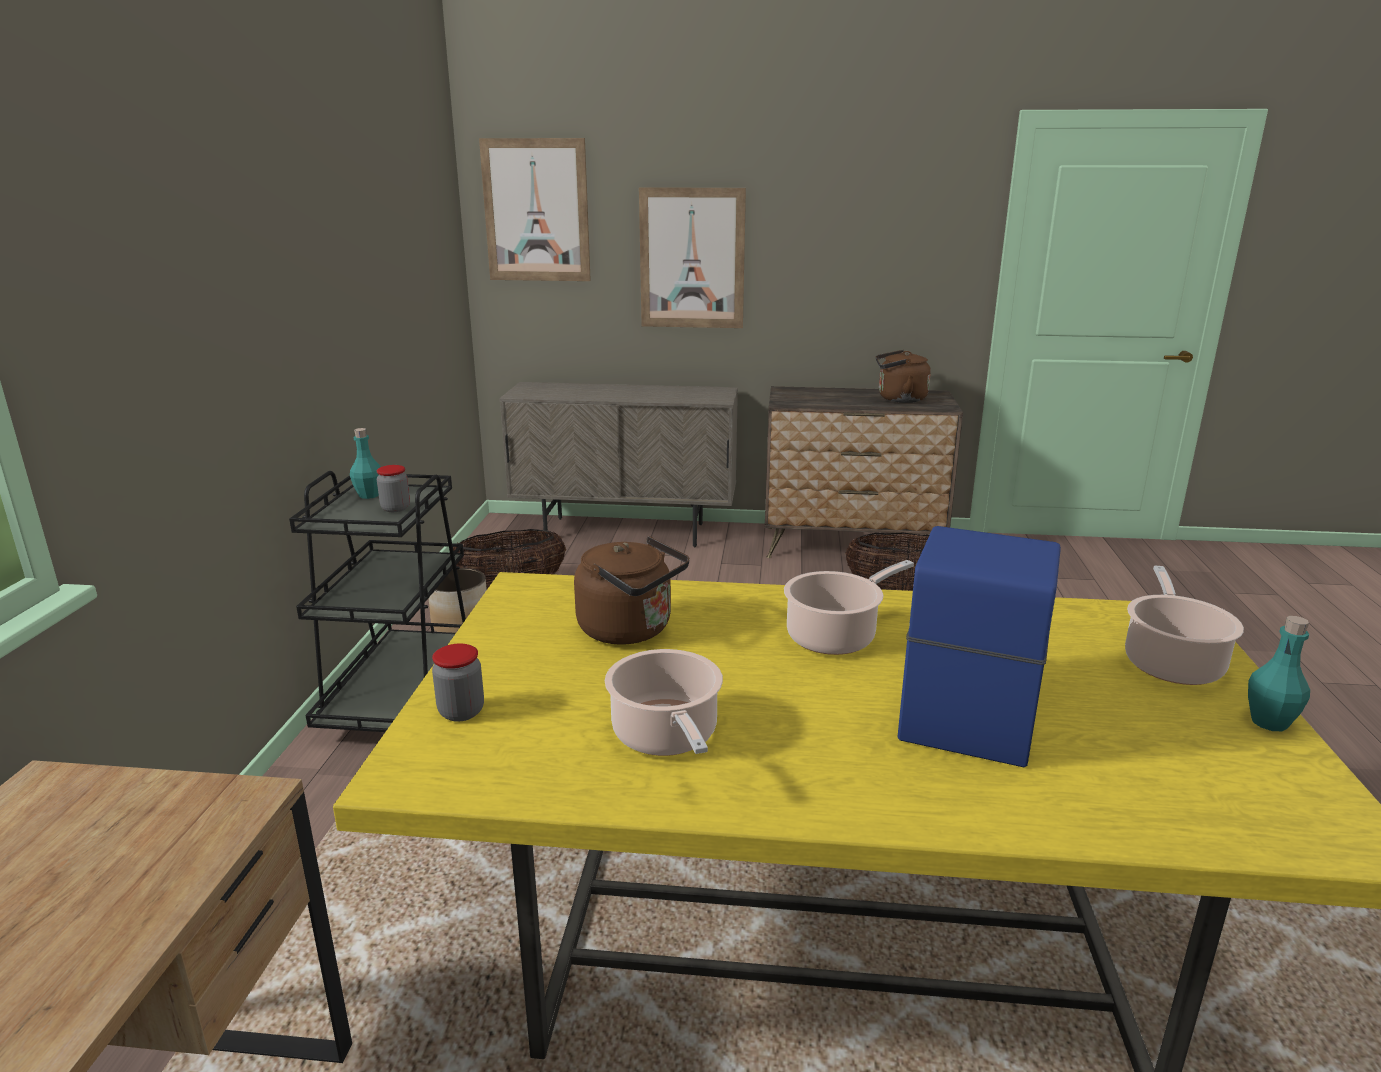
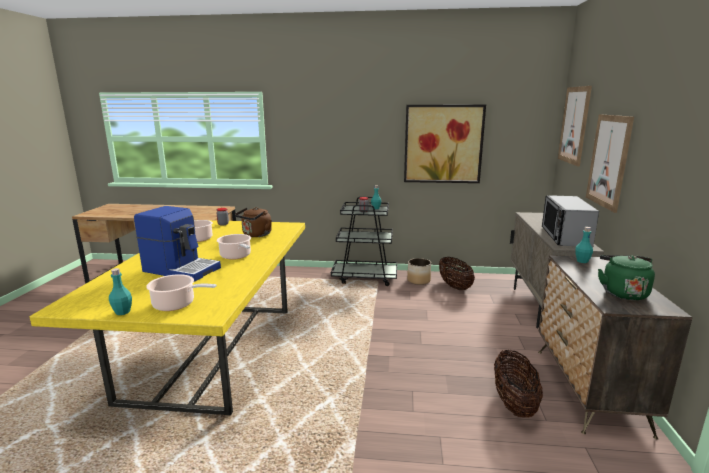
camera: 90 degrees right, 5 degrees down
brown kettle [876,350,931,403] -> green kettle [598,255,655,300]
none -> picture [404,105,486,183]
none -> microwave [542,195,599,247]
none -> turquoise bottle [575,227,593,263]

